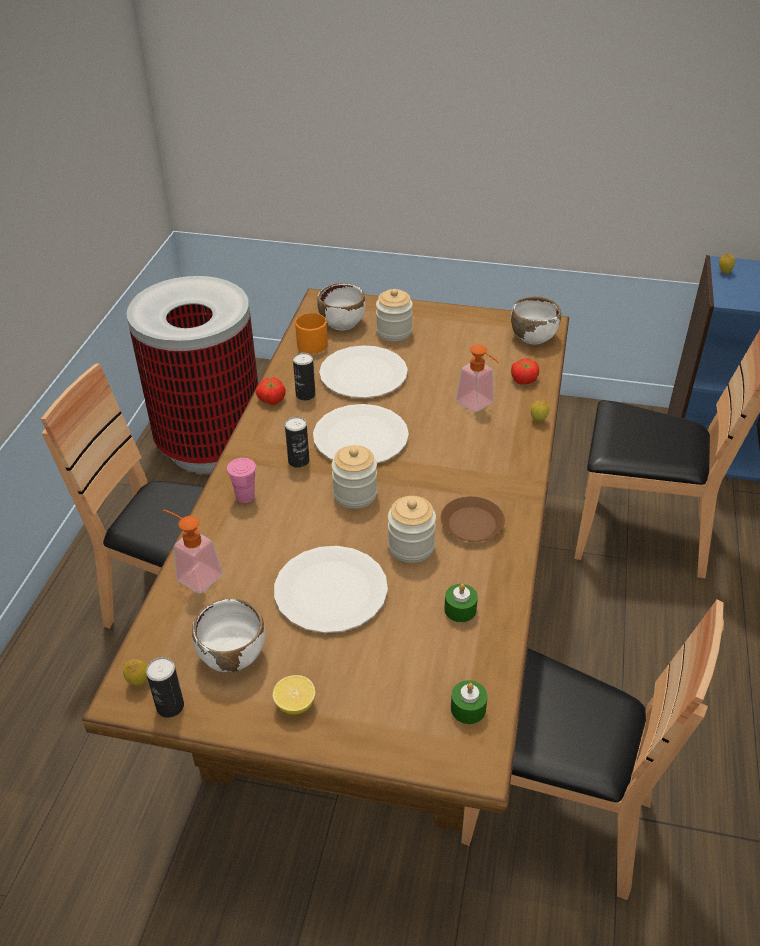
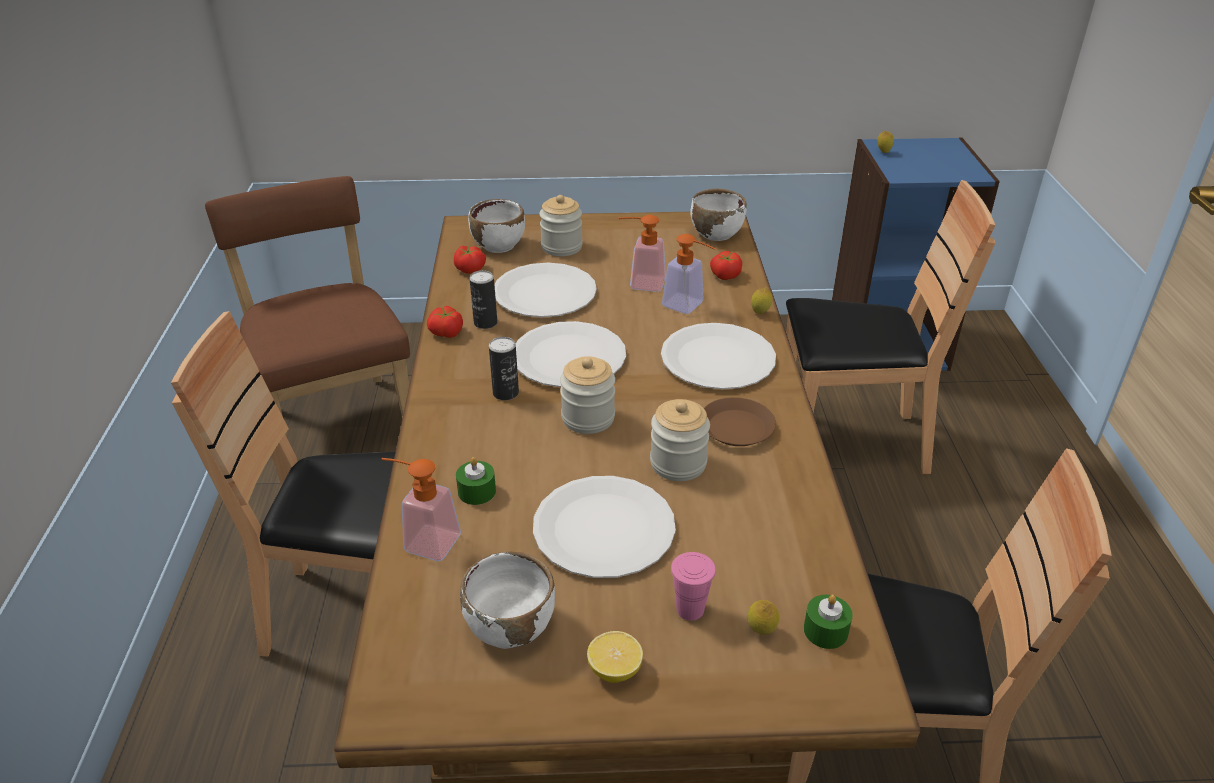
camera: 15 degrees left, 5 degrees down
lemon [123,659,147,686] -> lemon moved to [748,600,779,635]
trash can [126,276,258,473] -> brown chair [205,176,410,437]
can [146,657,184,718] -> none
pink cup [227,458,256,503] -> pink cup moved to [671,552,716,621]
orange mug [295,313,328,354] -> tomato [454,246,486,274]
green candle [444,584,478,622] -> green candle moved to [456,457,496,505]
none -> soap dispenser [619,215,666,292]
none -> white plate [661,323,776,389]

